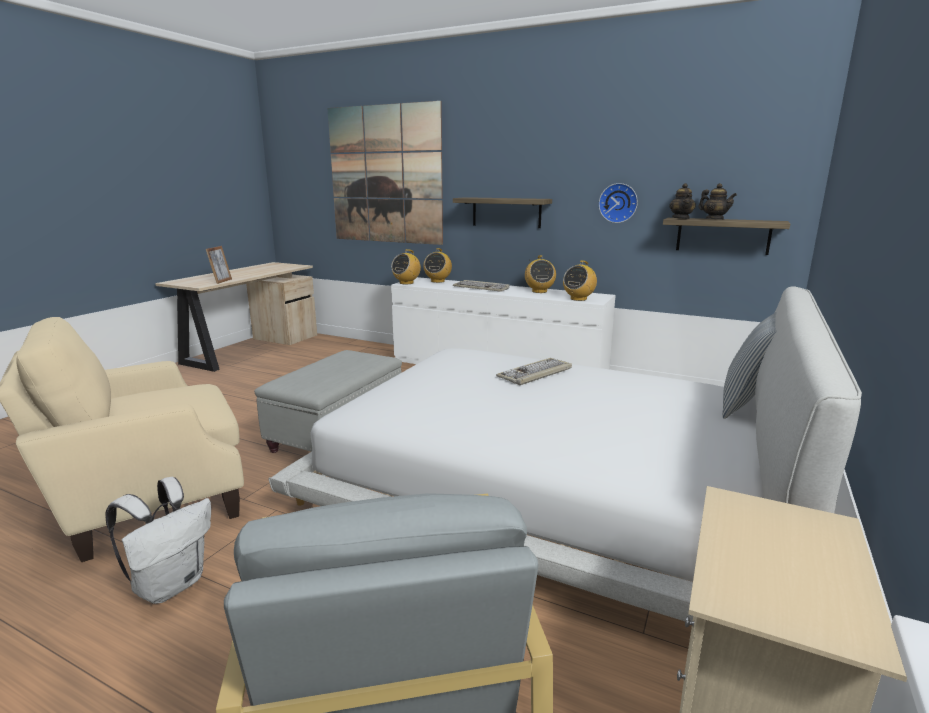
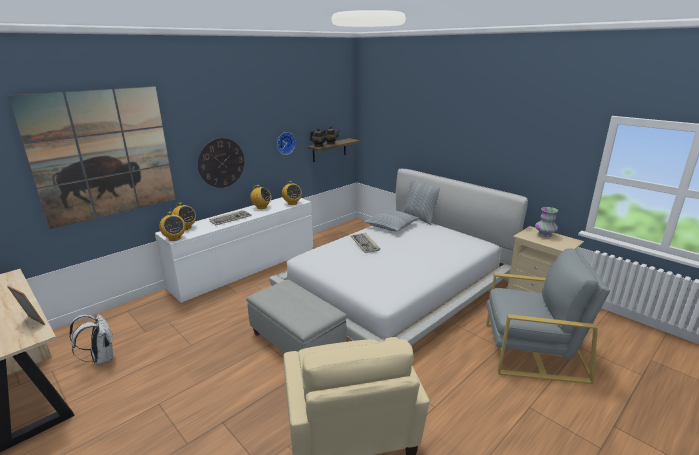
camera: 70 degrees left, 5 degrees up
white backpack [105,477,211,604] -> white backpack moved to [70,314,113,365]
shelf [453,197,552,228] -> wall clock [198,138,244,188]
none -> pillow [364,209,419,231]
none -> vase [535,207,558,237]

